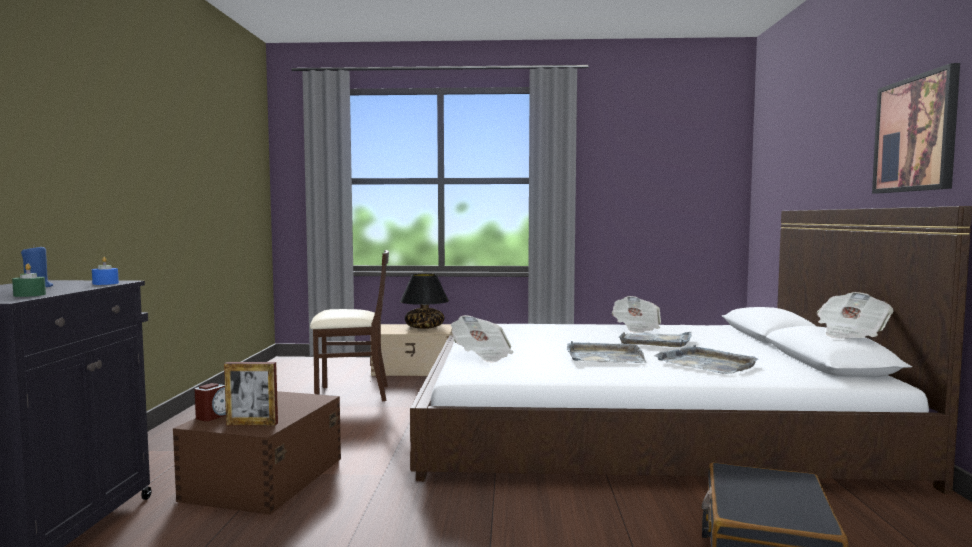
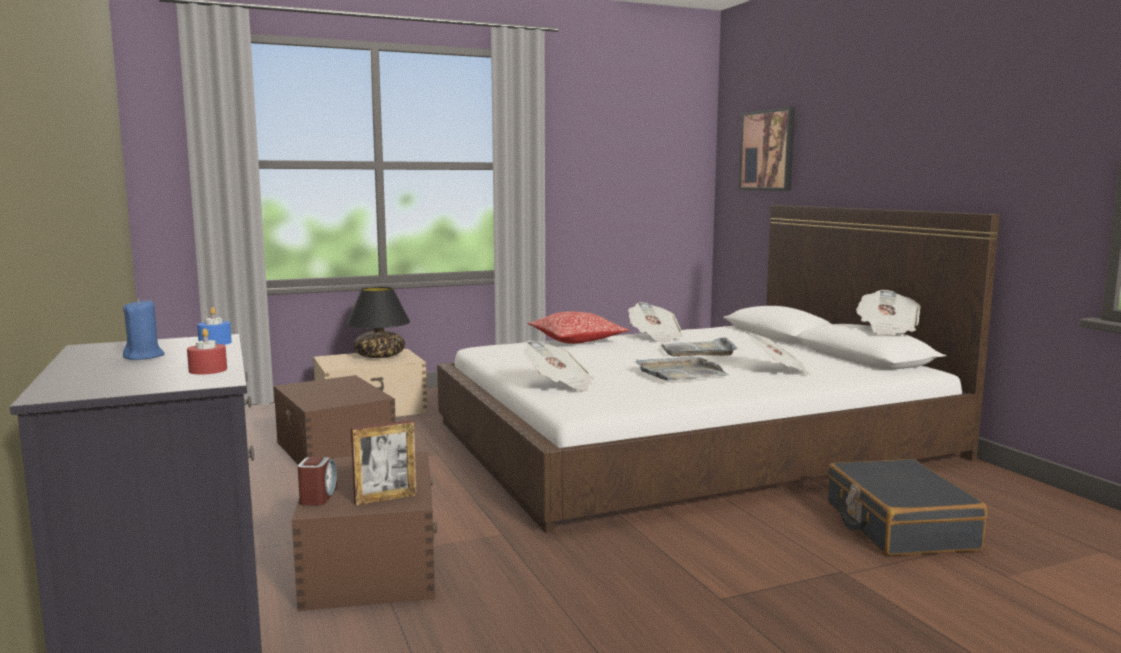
camera: 25 degrees left, 5 degrees up
green candle [12,264,46,297] -> red candle [187,328,227,375]
beige chair [310,250,389,401] -> brown storage box [274,375,396,465]
grey tray [654,345,758,374] -> newspaper [744,331,811,375]
picture [872,63,960,193] -> picture moved to [738,107,795,191]
none -> pillow [527,312,629,344]

